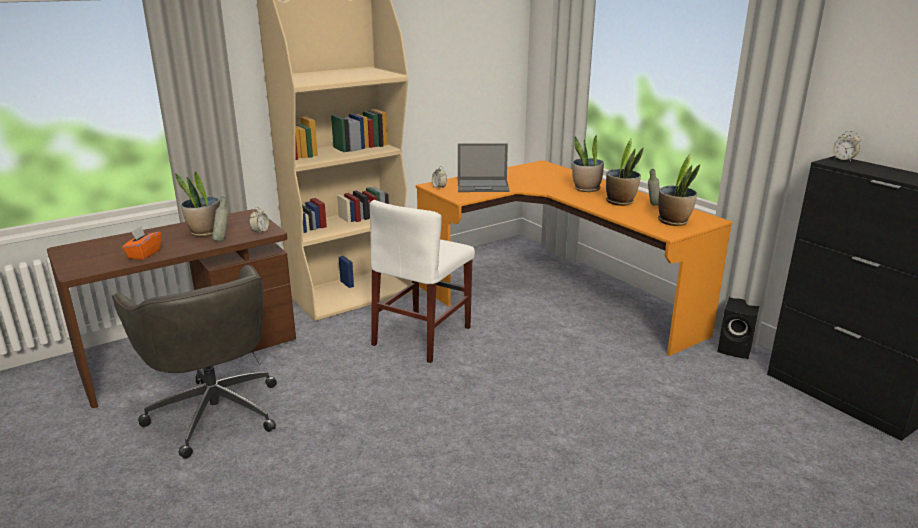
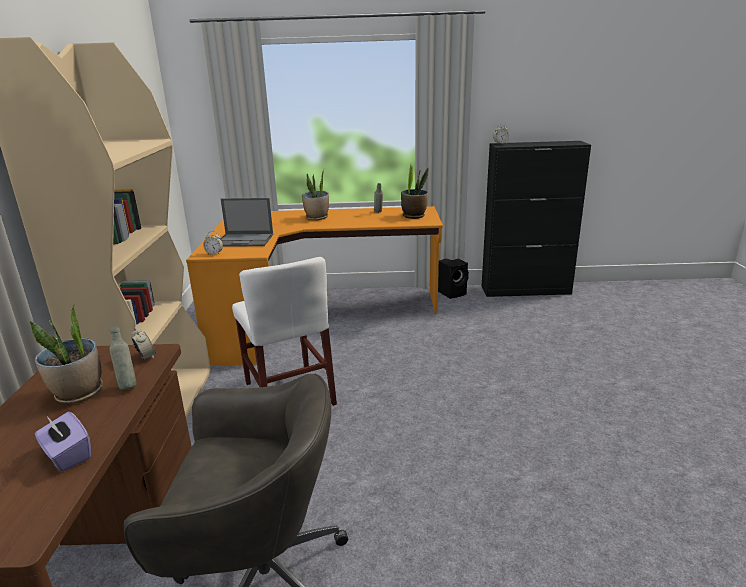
camera: 55 degrees left, 0 degrees up
orange tissue box [122,226,161,260] -> purple tissue box [35,412,91,472]
laptop [458,143,510,192] -> laptop turned 60 degrees clockwise [221,198,273,247]
potted plant [606,138,644,206] -> none

